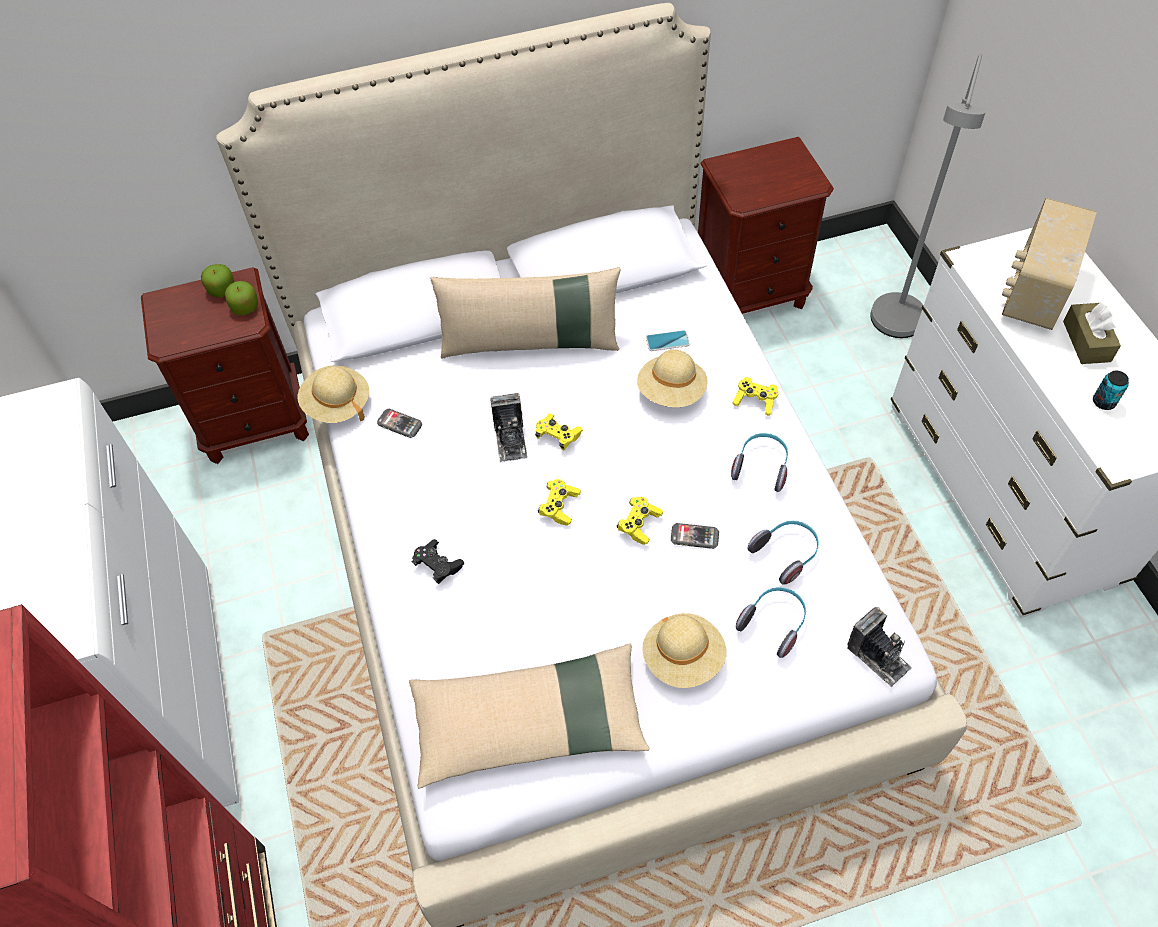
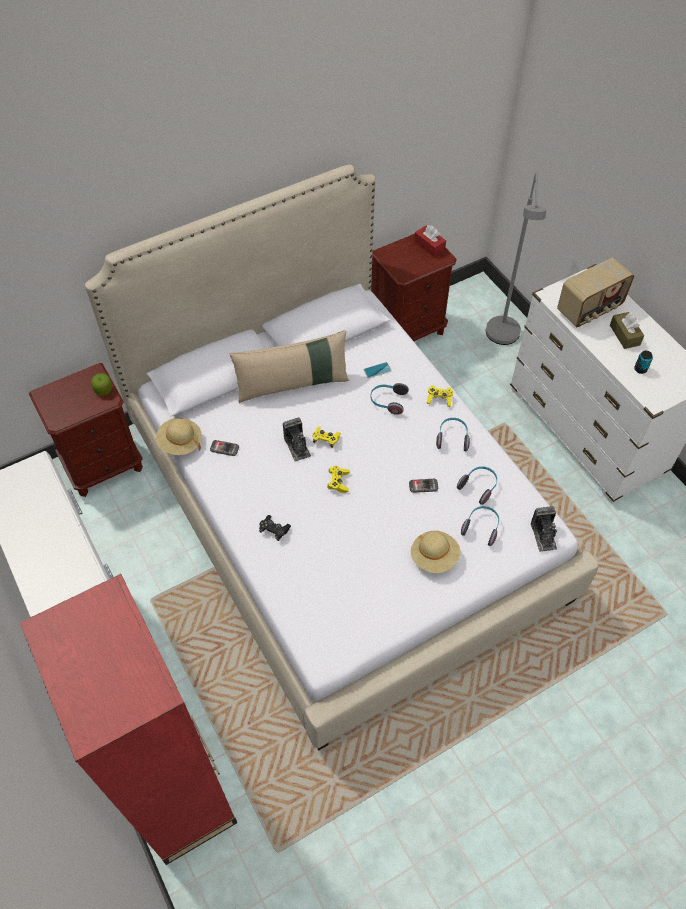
camera: 15 degrees left, 0 degrees up
apple [201,264,234,297] -> none
beige pillow [409,643,650,789] -> none
yellow game controller [617,497,663,545] -> none
beige hat [637,350,708,407] -> headphones [371,383,409,415]
camera [847,607,912,687] -> camera turned 45 degrees clockwise [531,506,557,552]
radio [1002,198,1097,330] -> radio turned 135 degrees counterclockwise [557,257,634,327]
none -> red tissue box [414,225,446,257]

